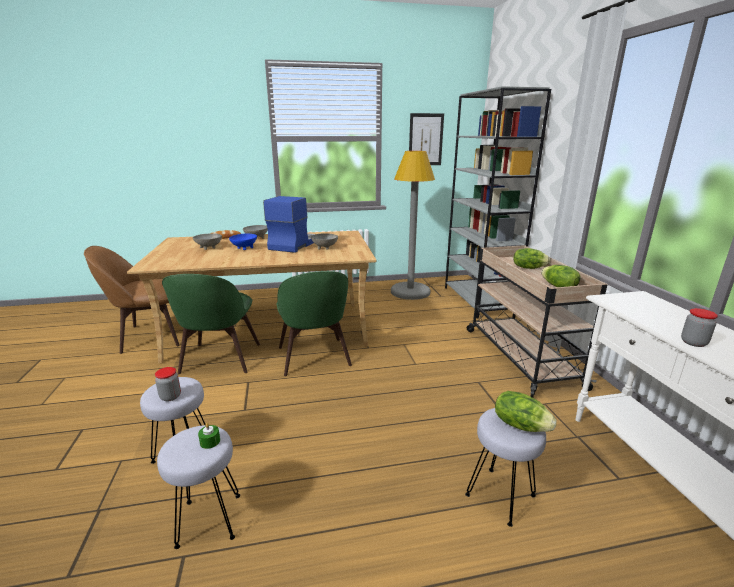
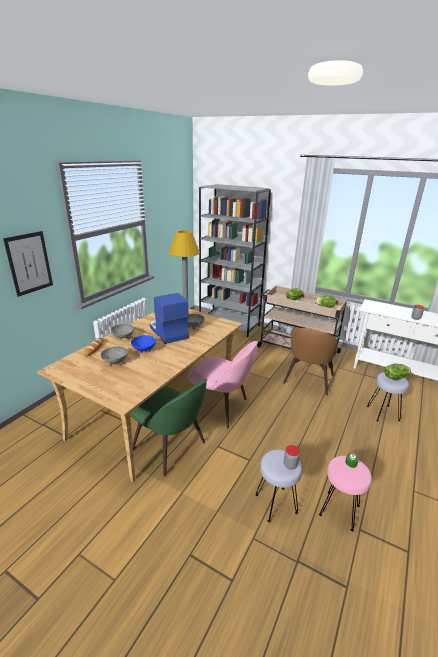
camera: 50 degrees left, 5 degrees up
brown chair [84,246,180,354] -> brown chair moved to [283,328,338,395]
grey stool [157,425,240,549] -> pink stool [319,456,372,531]
green chair [277,271,352,376] -> pink chair [188,341,258,428]
picture [409,113,444,165] -> picture moved to [3,231,53,297]

